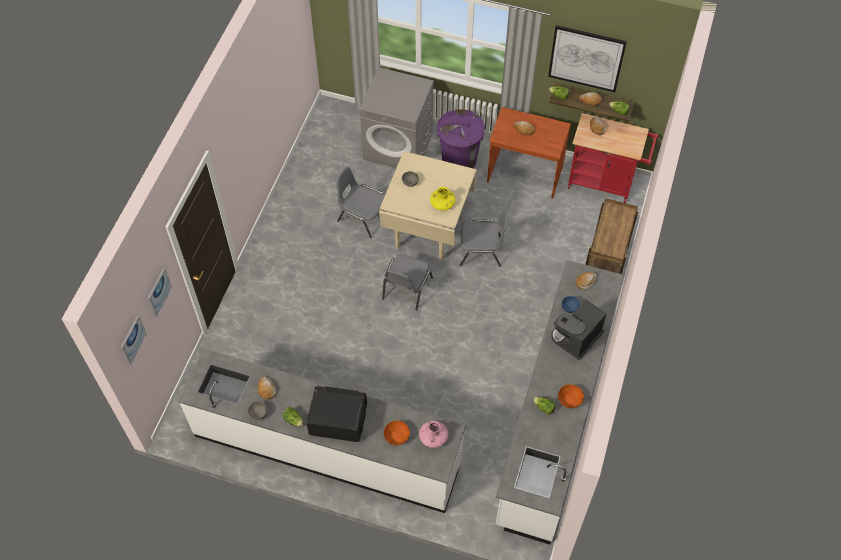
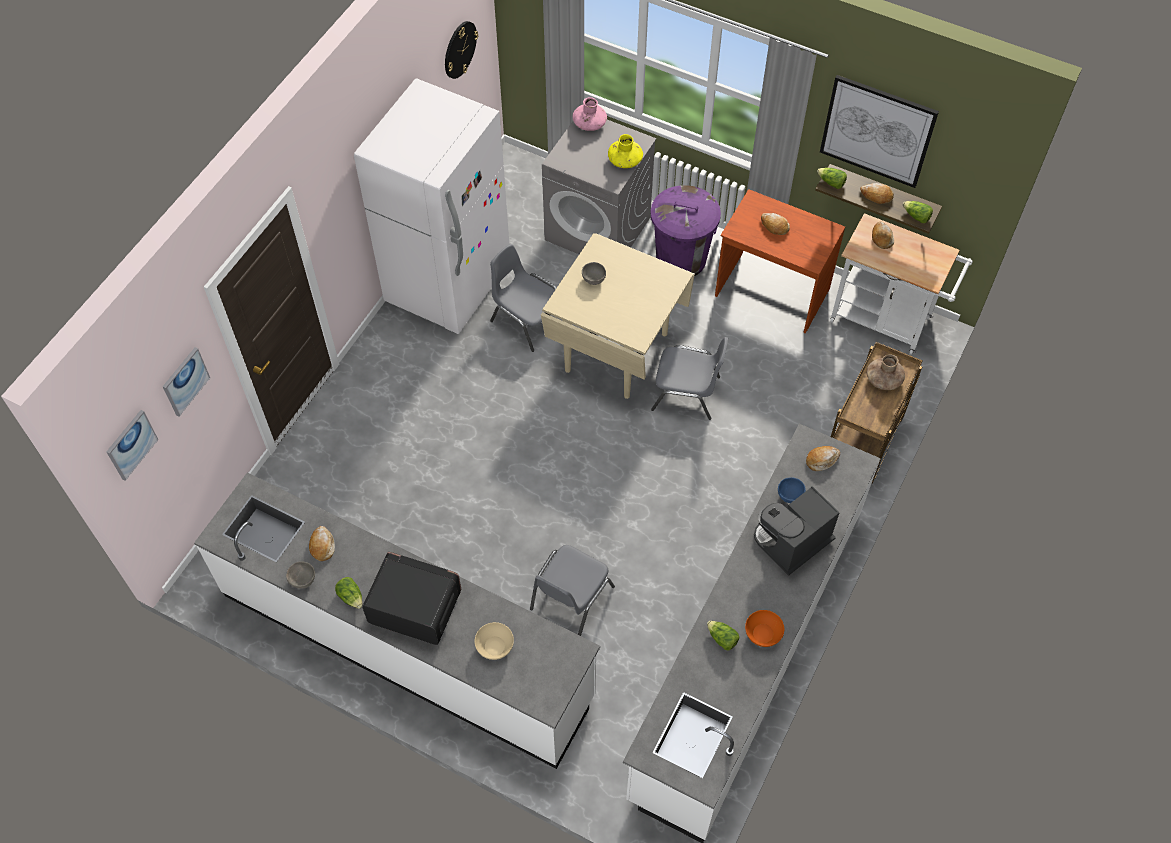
camera: 10 degrees right, 0 degrees up
grey chair [382,254,433,311] -> grey chair moved to [530,545,615,636]
orange bowl [384,421,410,445] -> beige bowl [475,622,514,660]
pink vase [419,421,448,448] -> pink vase moved to [573,97,607,131]
yellow vase [430,187,456,211] -> yellow vase moved to [608,134,643,168]
red cart [568,113,659,203] -> white cart [830,213,973,355]
none -> white fridge [354,78,509,334]
none -> wall clock [445,21,478,79]
none -> brown vase [867,354,905,390]

